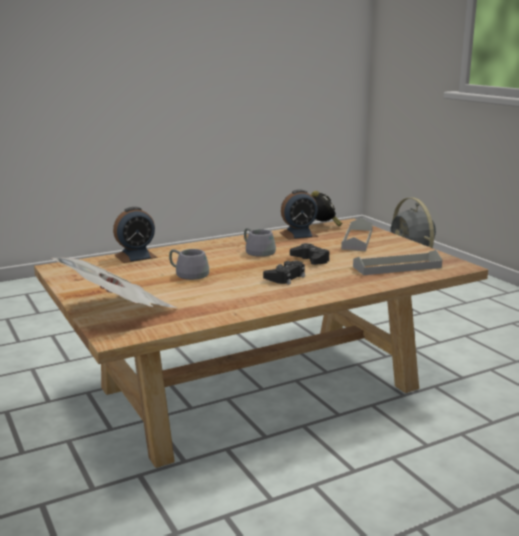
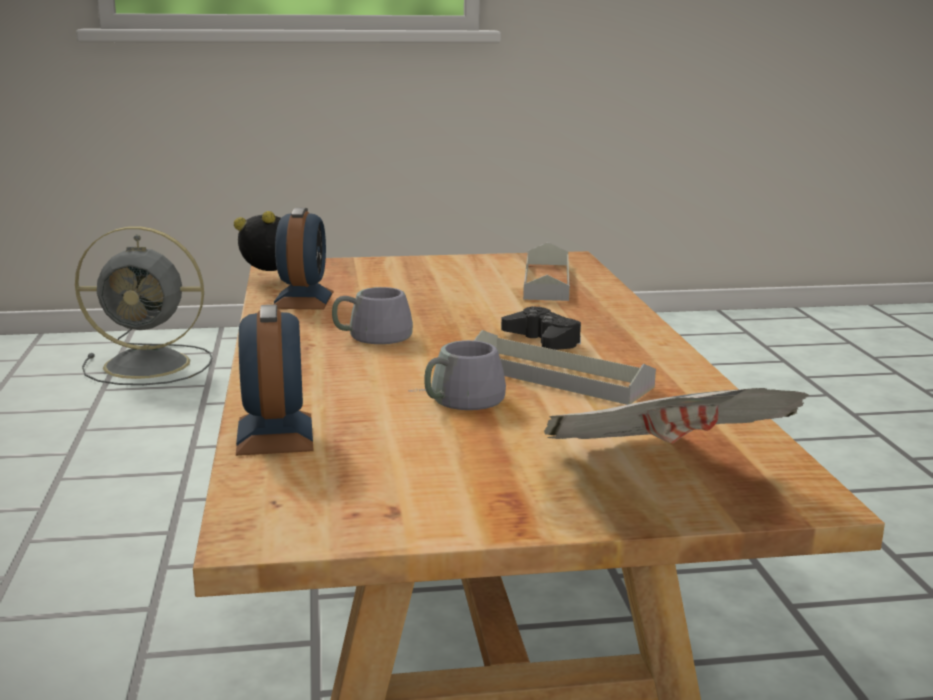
camera: 70 degrees left, 0 degrees up
black game controller [290,243,330,265] -> none
grey tray [341,218,373,251] -> grey tray moved to [474,330,656,405]

